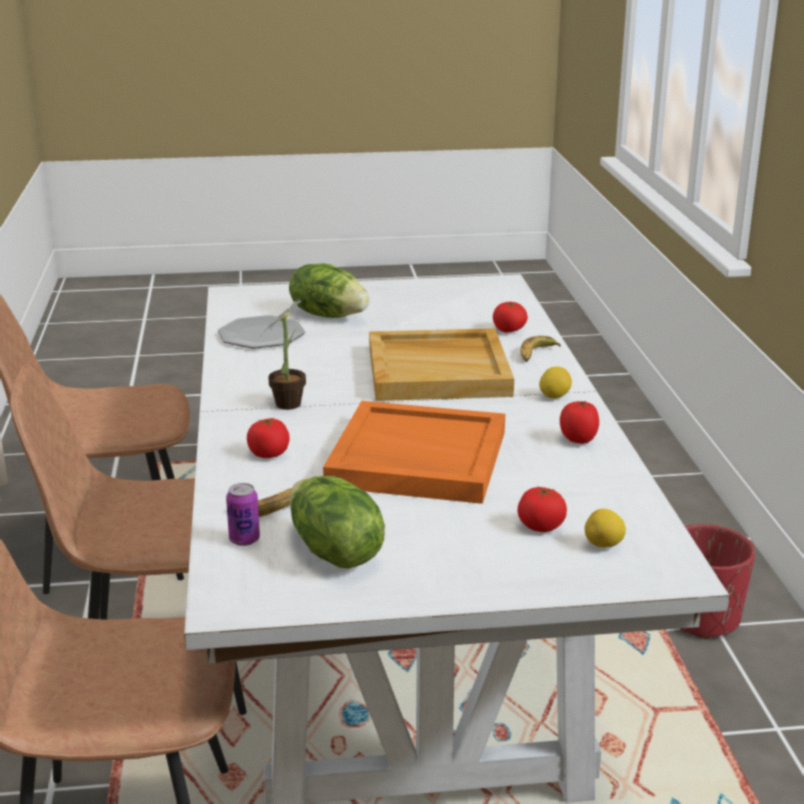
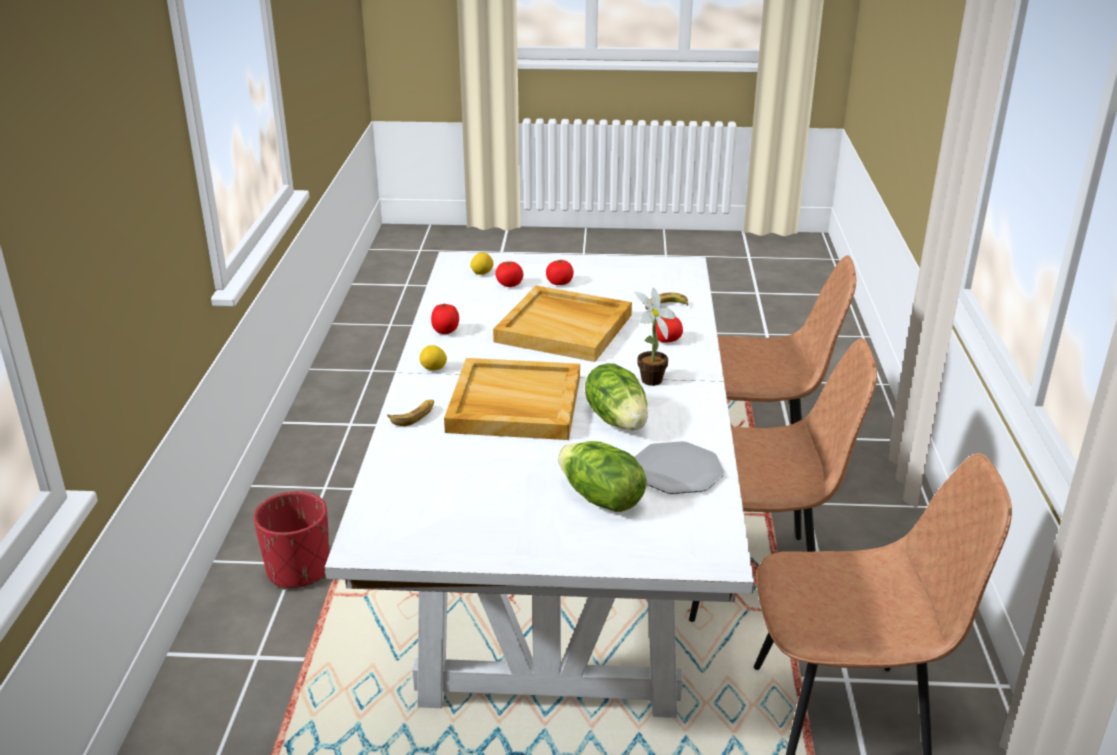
camera: 170 degrees left, 5 degrees up
can [226,483,260,546] -> none
lettuce [289,476,385,569] -> lettuce moved to [585,363,648,430]
orange tray [323,401,505,504] -> beige tray [493,286,632,362]
tomato [493,302,528,332] -> tomato moved to [546,259,574,285]

